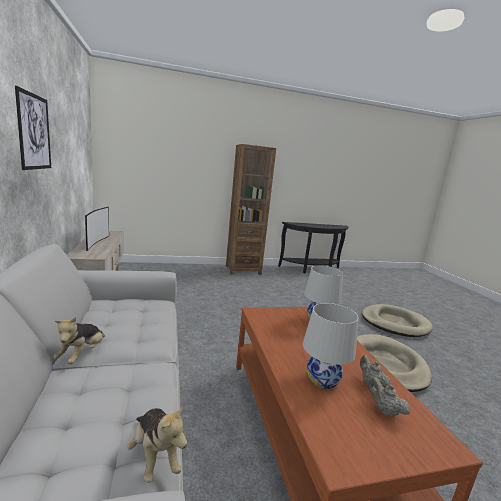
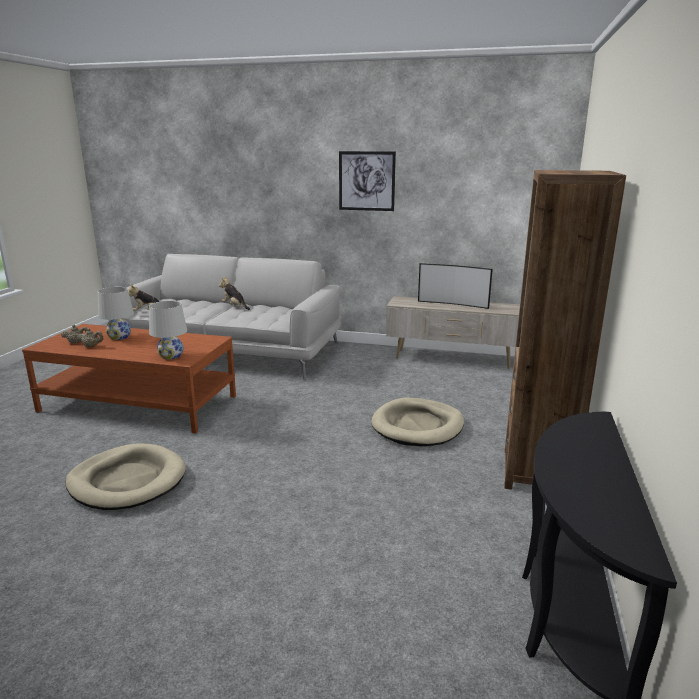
camera: 120 degrees right, 5 degrees up
beige dog bed [362,304,433,337] -> beige dog bed moved to [371,397,464,446]

